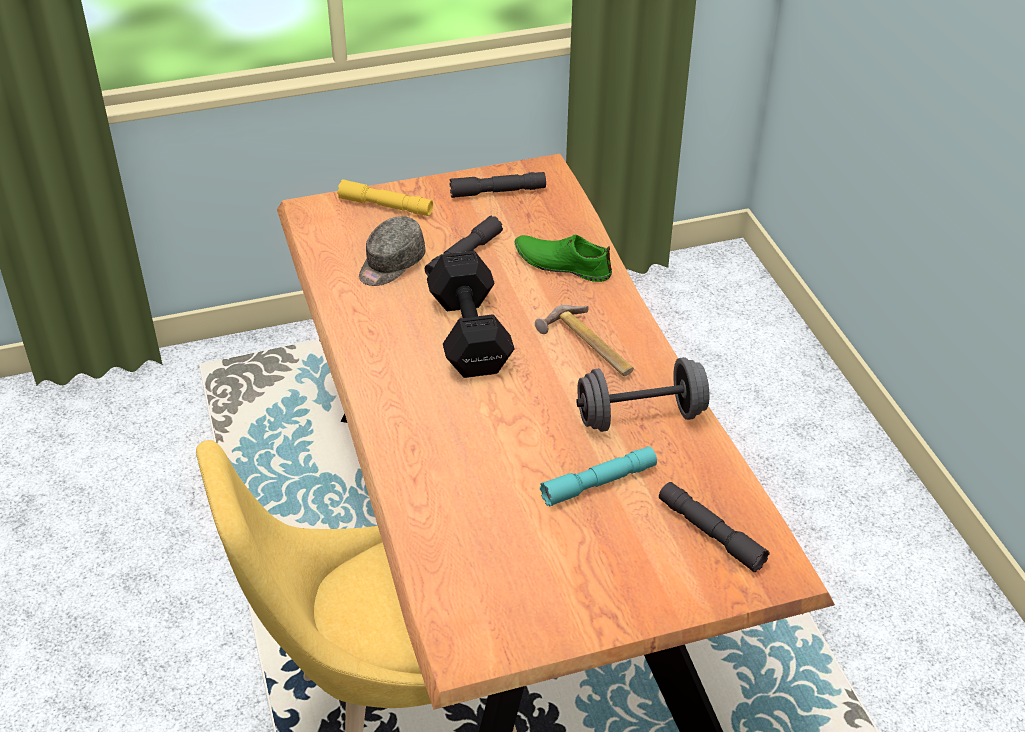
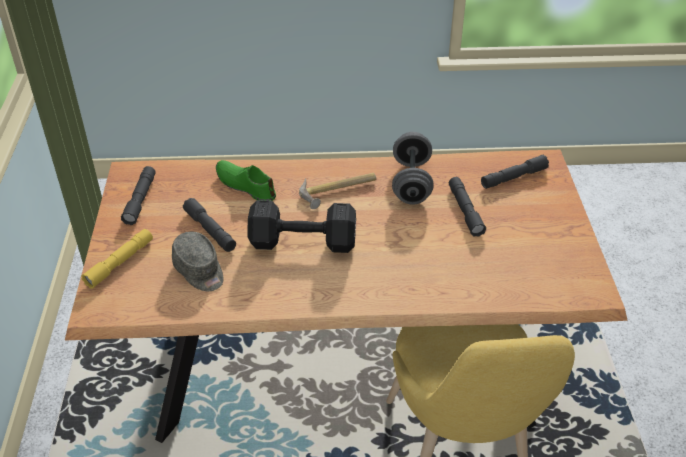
camera: 75 degrees left, 0 degrees up
green shoe [515,235,612,282] -> green shoe turned 90 degrees clockwise [216,160,276,201]
turquoise flashlight [540,446,657,507] -> grey flashlight [449,177,486,237]

